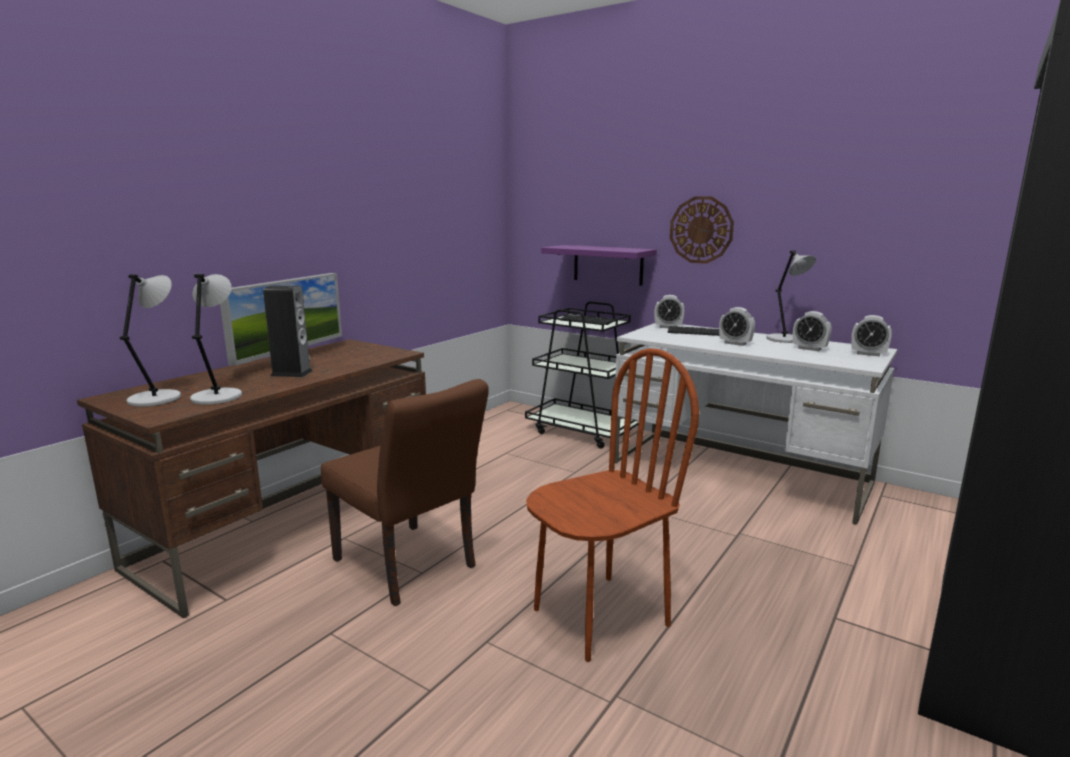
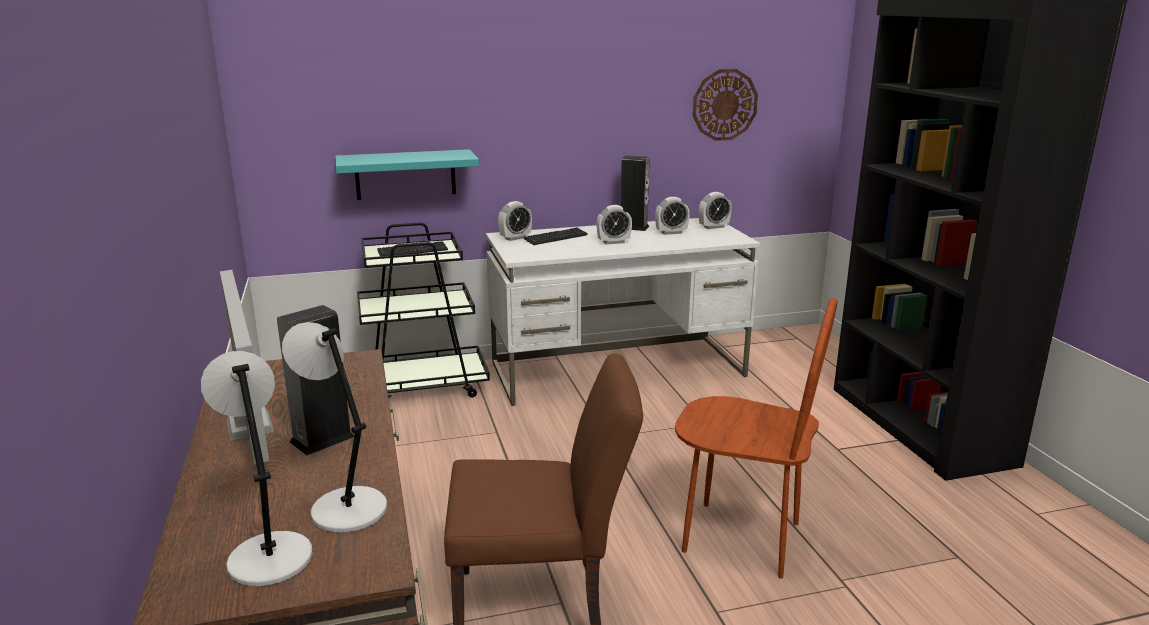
camera: 50 degrees left, 5 degrees up
brown chair [526,348,699,662] -> brown chair turned 105 degrees clockwise [675,298,838,579]
purple shelf [541,245,657,286] -> turquoise shelf [335,149,479,200]
wall clock [670,196,734,264] -> wall clock moved to [693,69,758,141]
grey table lamp [766,250,816,343] -> speaker [621,156,650,231]

